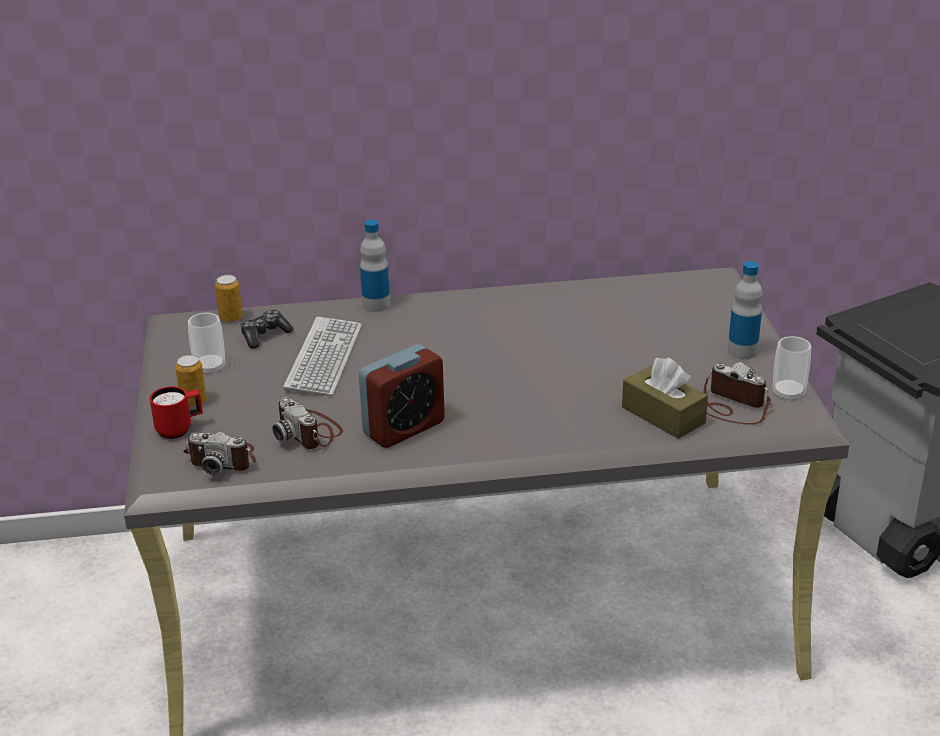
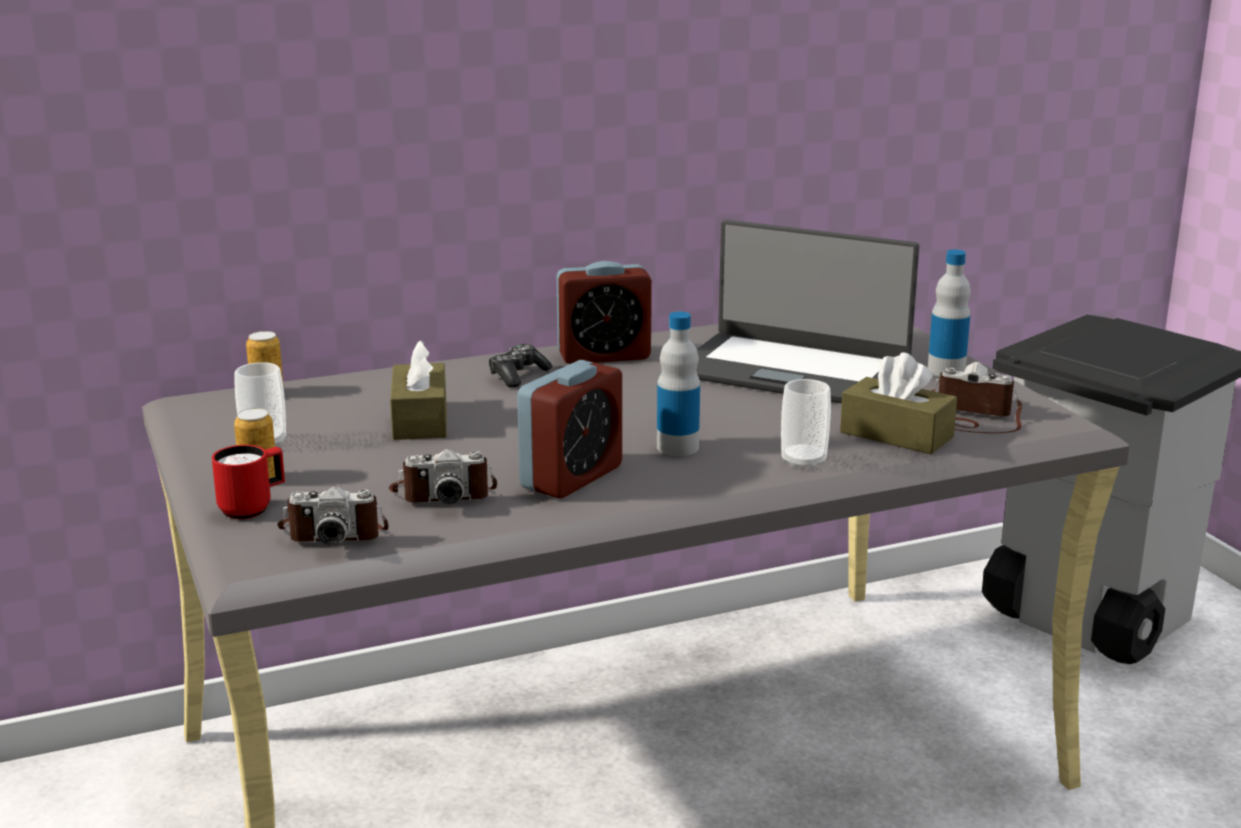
camera: 15 degrees left, 10 degrees down
game controller [240,310,294,349] -> game controller moved to [488,344,553,388]
camera [273,397,343,449] -> camera turned 45 degrees counterclockwise [389,449,497,504]
keyboard [283,317,362,396] -> brown tissue box [390,340,447,440]
bottle [360,219,390,312] -> bottle moved to [657,312,700,456]
cup [773,336,811,402] -> cup moved to [781,379,831,470]
none -> alarm clock [557,261,652,364]
none -> laptop [697,220,919,403]

